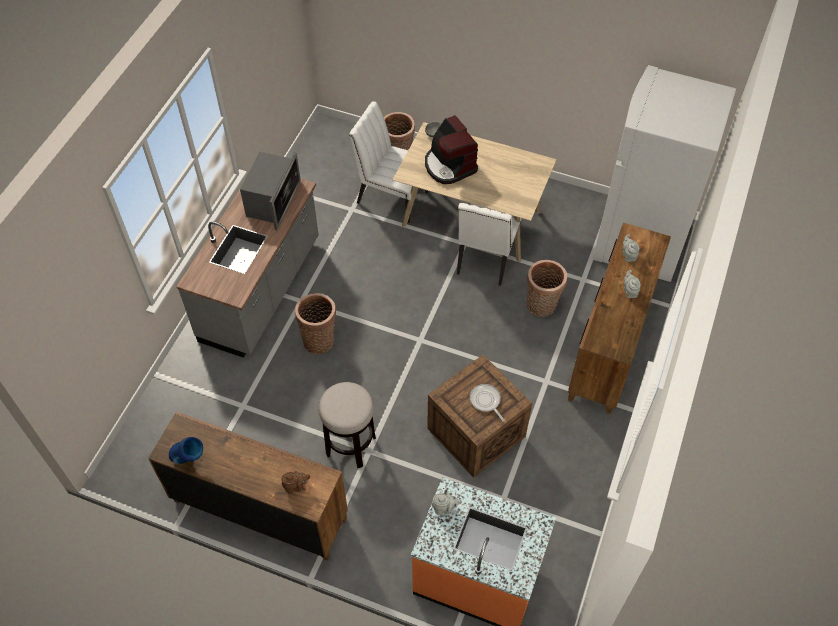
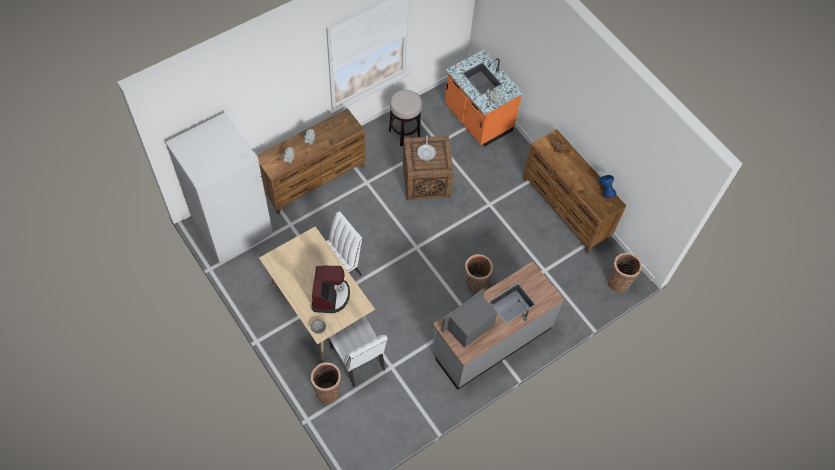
camera: 150 degrees left, 5 degrees up
stool [318,382,376,468] -> stool moved to [389,90,422,146]
basket [527,260,567,317] -> basket moved to [608,253,642,293]

